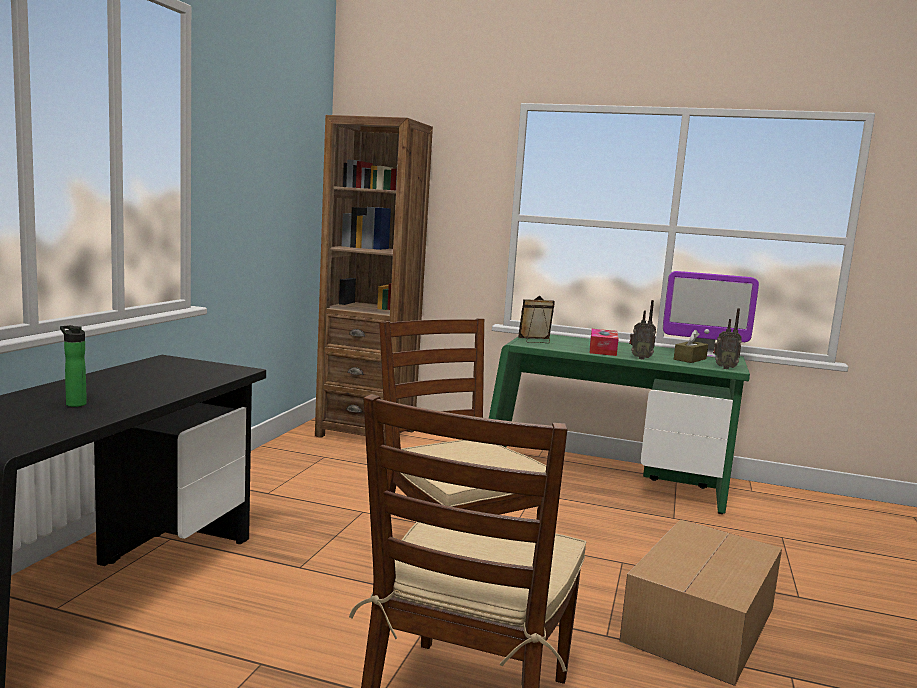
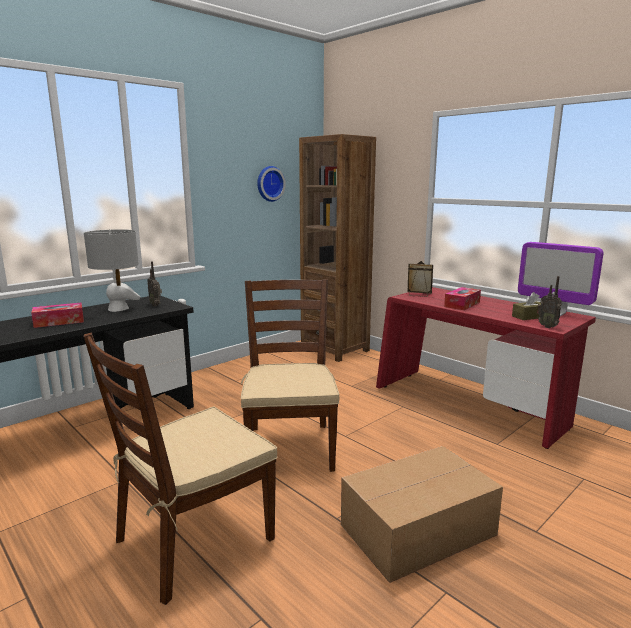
camera: 30 degrees right, 5 degrees up
bottle [60,325,87,407] -> tissue box [31,302,84,328]
green desk [489,334,750,514] -> red desk [376,287,596,449]
radio [629,300,656,360] -> radio moved to [147,261,162,306]
none -> grey table lamp [84,229,140,312]
none -> wall clock [257,166,286,202]

